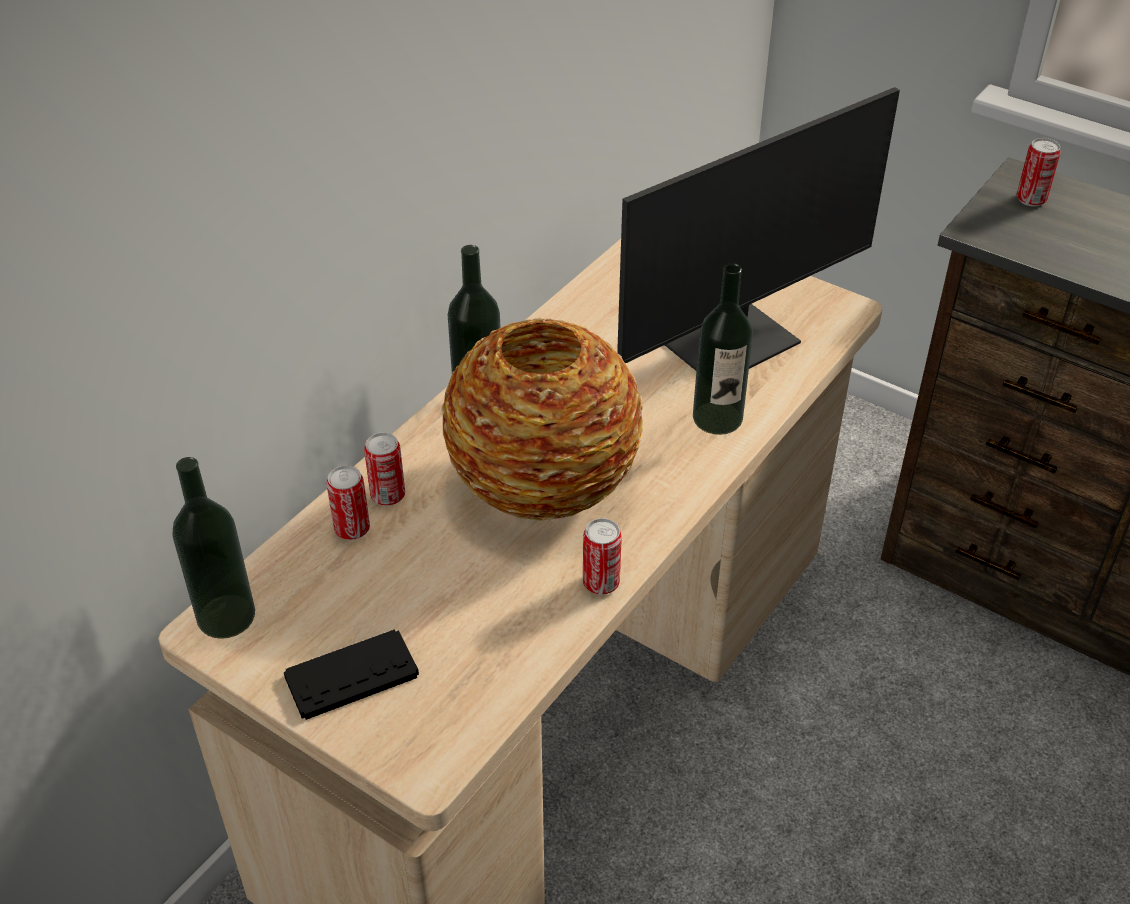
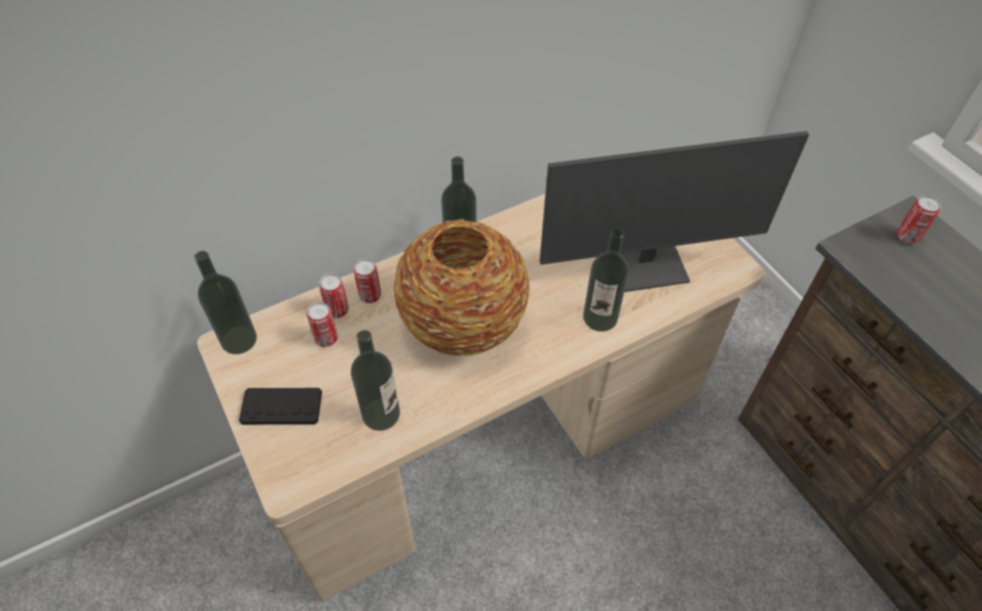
camera: 25 degrees right, 10 degrees up
can [583,518,622,595] -> can moved to [307,302,338,347]
none -> bottle [351,330,400,431]

